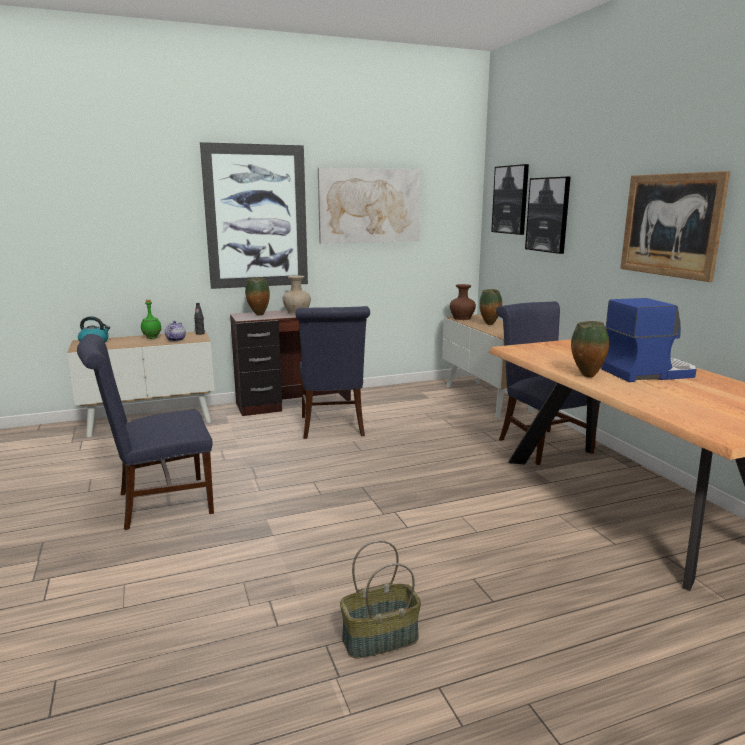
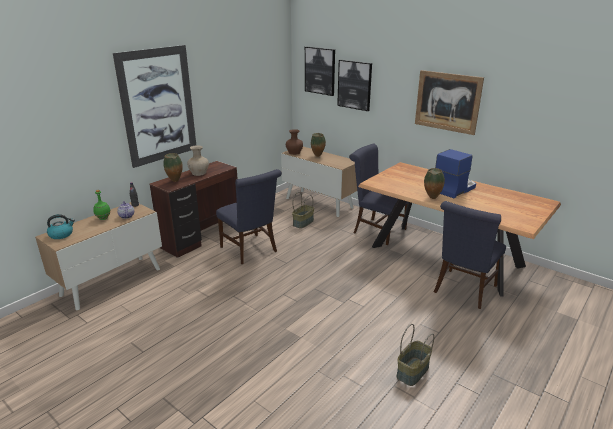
camera: 30 degrees left, 10 degrees up
blue chair [77,334,214,530] -> blue chair moved to [434,201,506,309]
picture [318,168,421,244] -> none
none -> basket [292,192,314,229]

